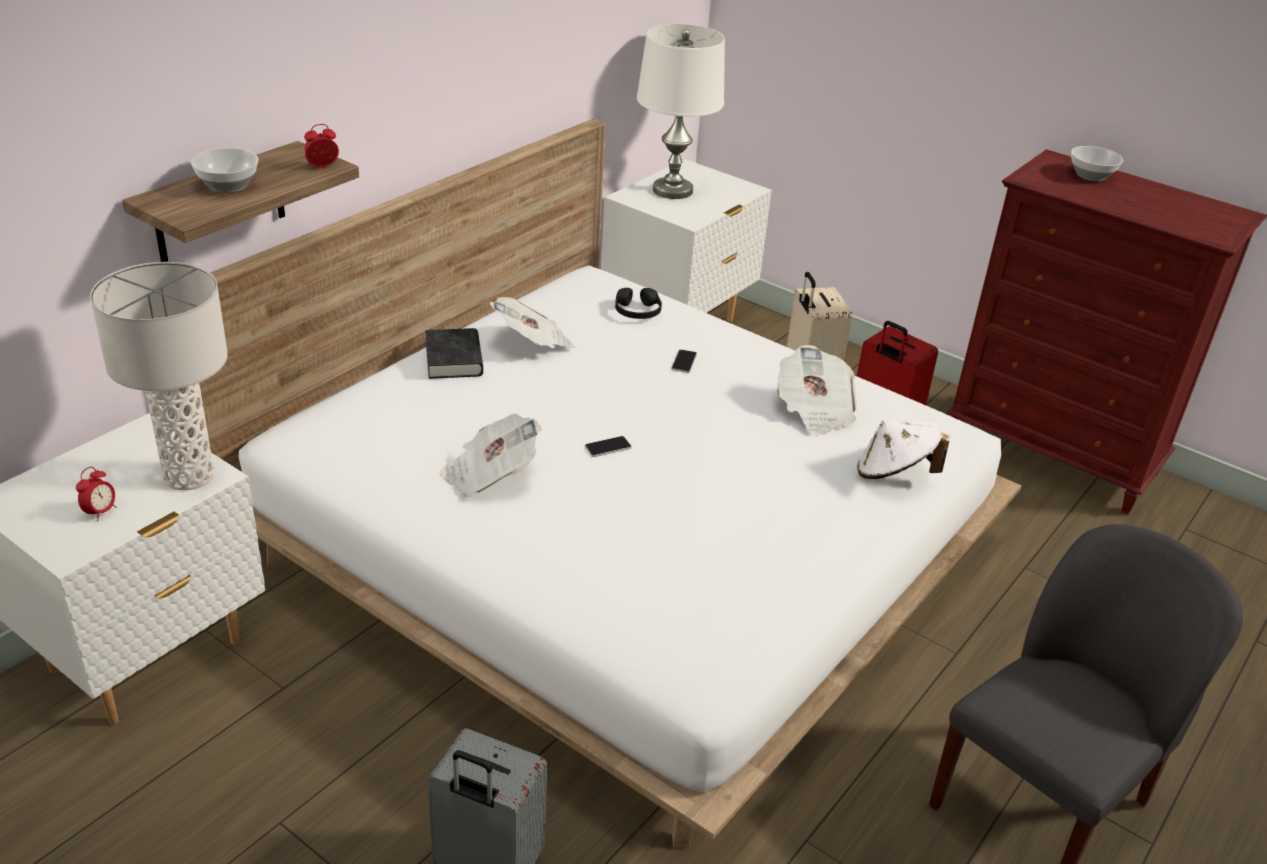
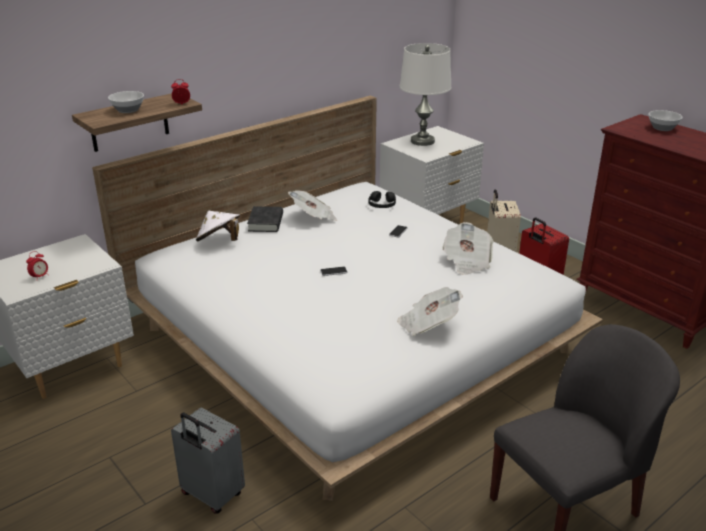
camera: 15 degrees right, 5 degrees down
white table lamp [90,262,228,490] -> none
newspaper [440,414,541,498] -> newspaper moved to [397,287,463,336]
white hat [857,420,950,479] -> white hat moved to [196,211,240,241]

